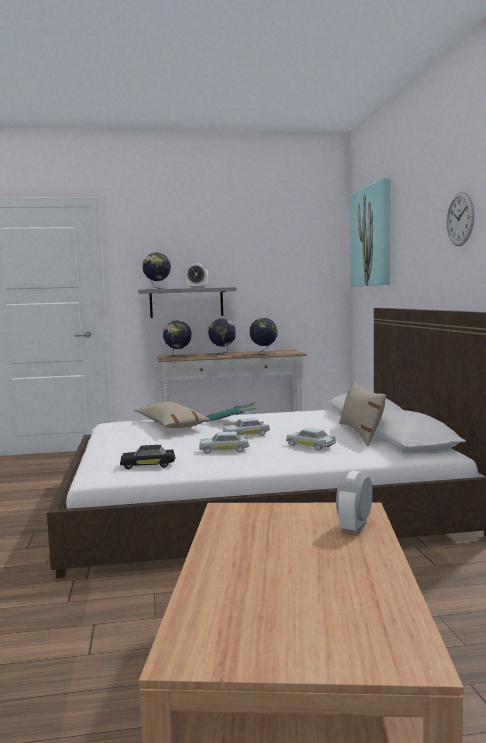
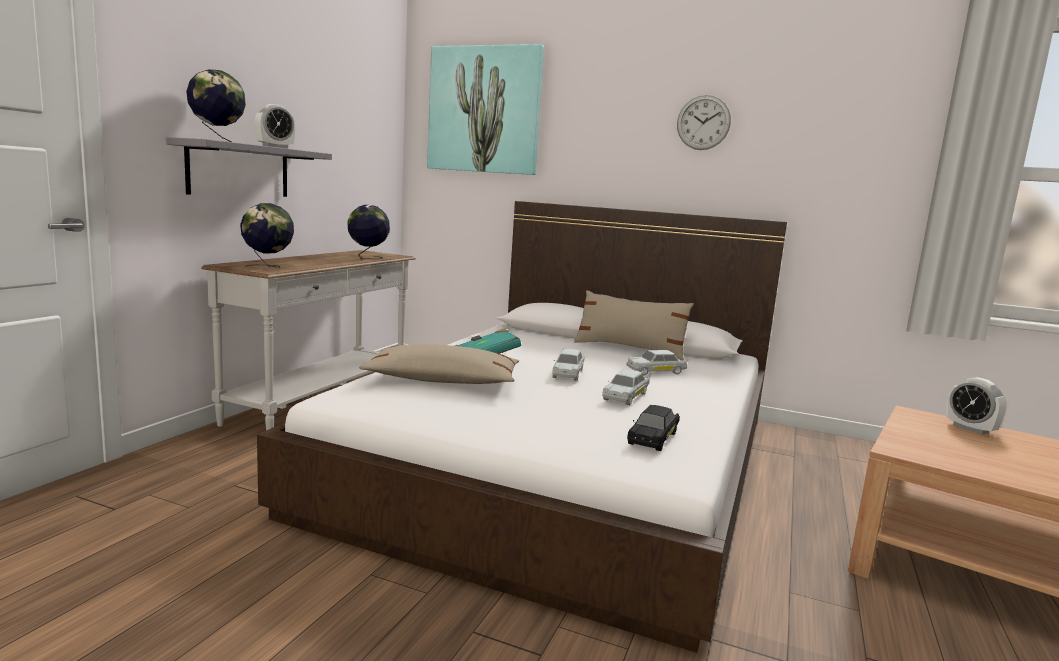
camera: 60 degrees left, 5 degrees up
globe [208,319,236,355] -> none

